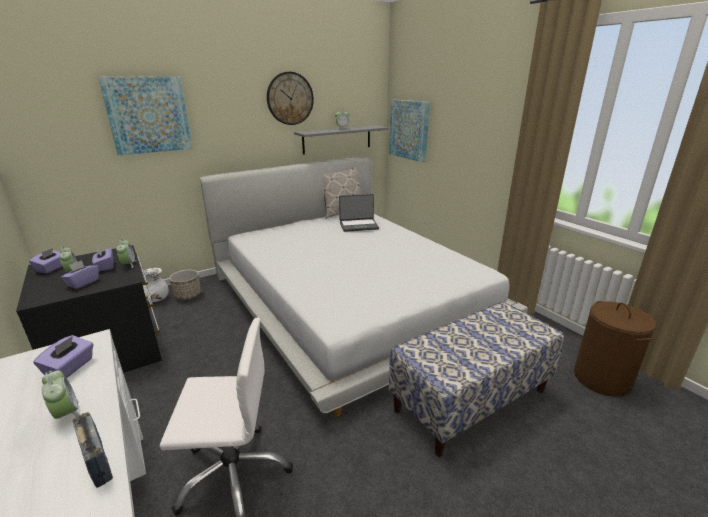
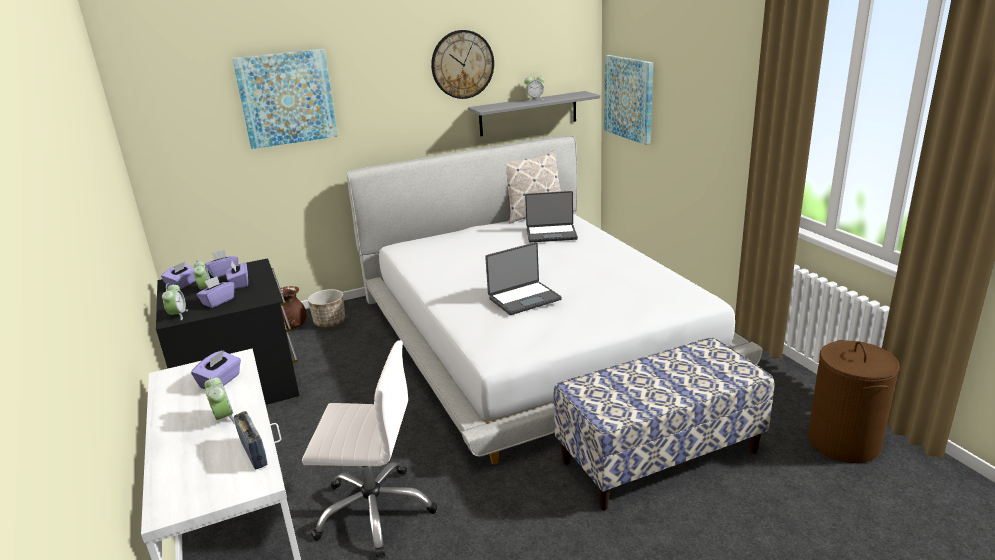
camera: 10 degrees right, 0 degrees up
alarm clock [116,239,137,268] -> alarm clock moved to [162,283,188,320]
white vase [143,268,169,302] -> brown vase [280,286,307,329]
none -> purple tissue box [205,250,238,277]
none -> laptop [485,242,562,315]

